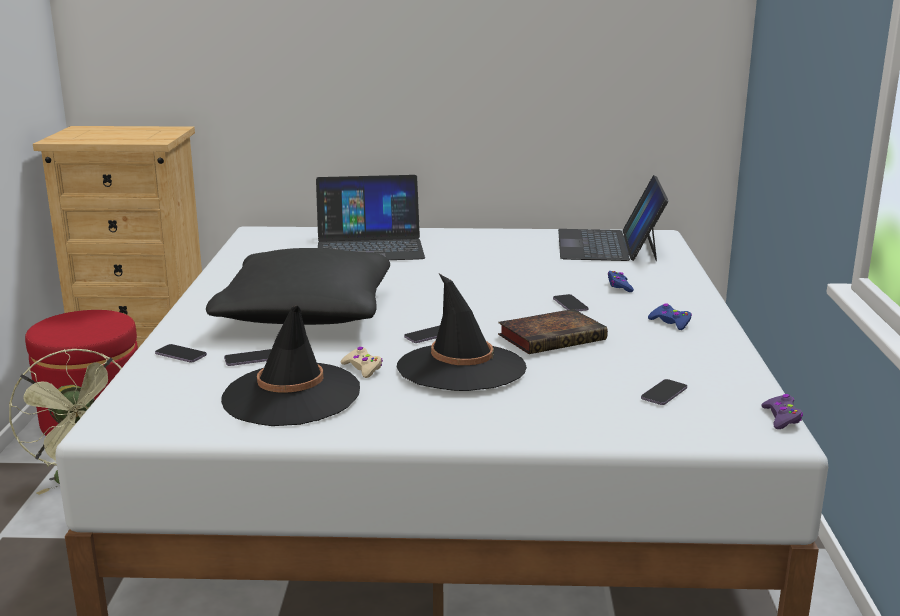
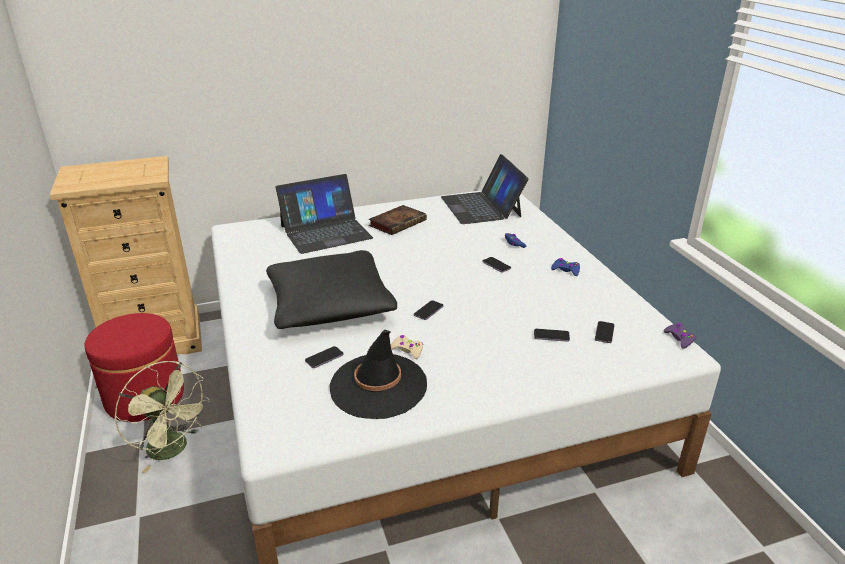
camera: 20 degrees left, 10 degrees up
phone [155,344,207,362] -> phone moved to [534,329,570,342]
black hat [397,274,527,391] -> none
book [498,309,608,354] -> book moved to [369,205,427,235]

